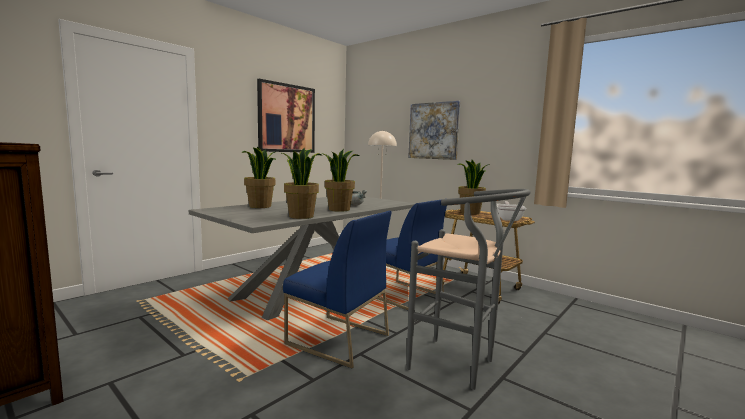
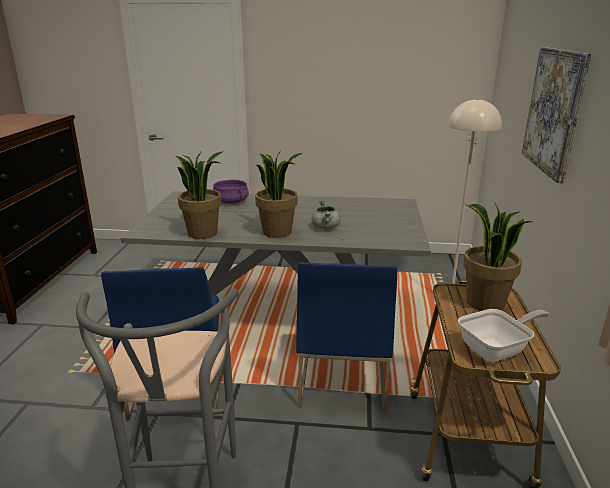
camera: 55 degrees right, 15 degrees up
potted plant [242,146,276,208] -> purple cooking pot [213,180,249,204]
picture [257,79,315,153] -> none

